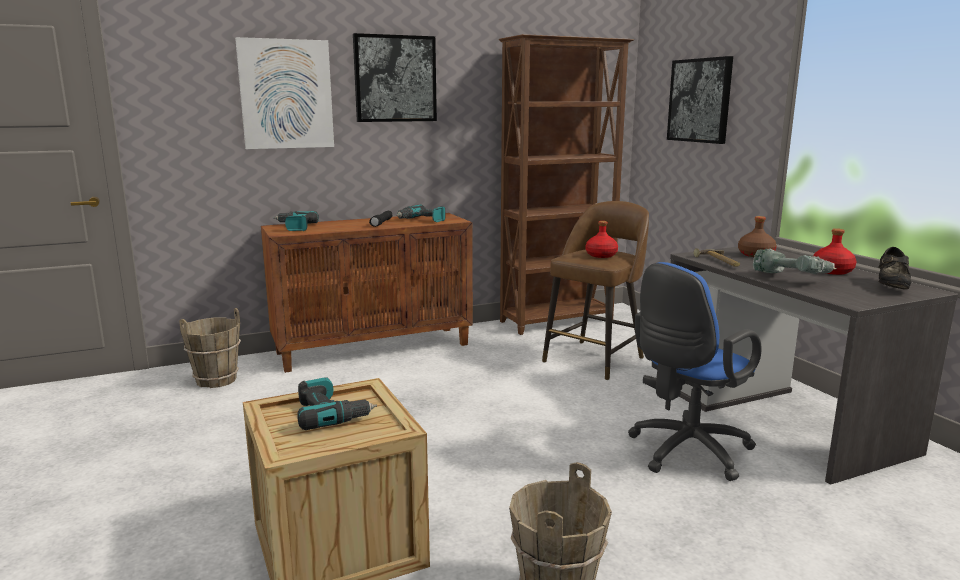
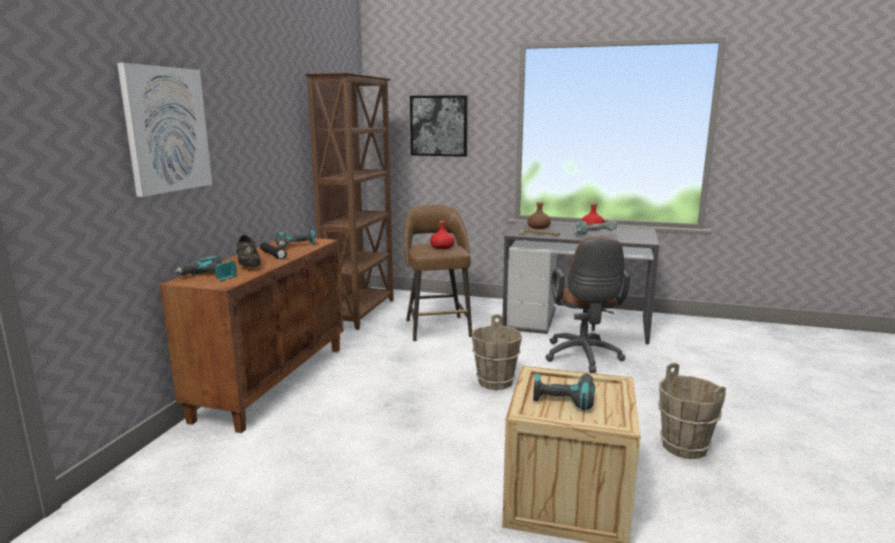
camera: 50 degrees left, 0 degrees up
brown bucket [179,308,241,388] -> brown bucket moved to [471,314,522,390]
picture [353,33,437,122] -> none
blue office chair [628,262,762,481] -> brown office chair [545,236,630,373]
black shoe [878,247,911,289] -> black shoe moved to [236,235,261,266]

